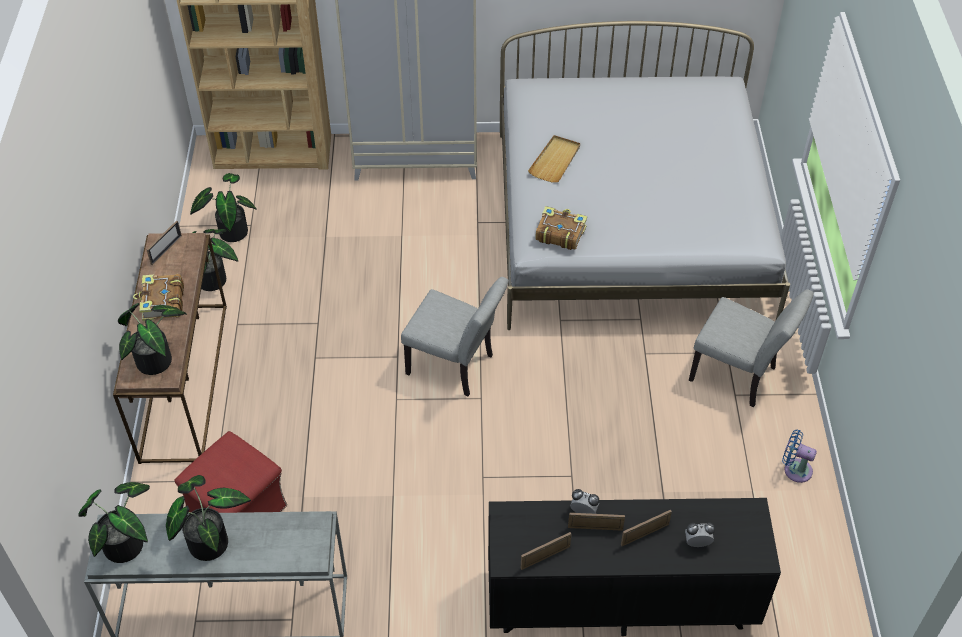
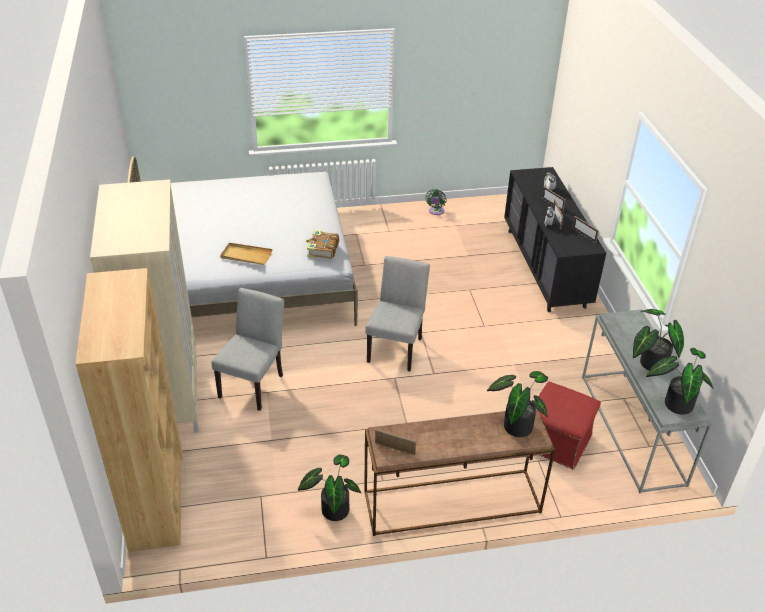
camera: 100 degrees left, 10 degrees down
book [133,274,184,321] -> none
potted plant [190,173,257,242] -> none
grey chair [689,289,814,407] -> grey chair moved to [211,288,284,411]
blue fan [782,430,817,483] -> green fan [425,189,447,215]

